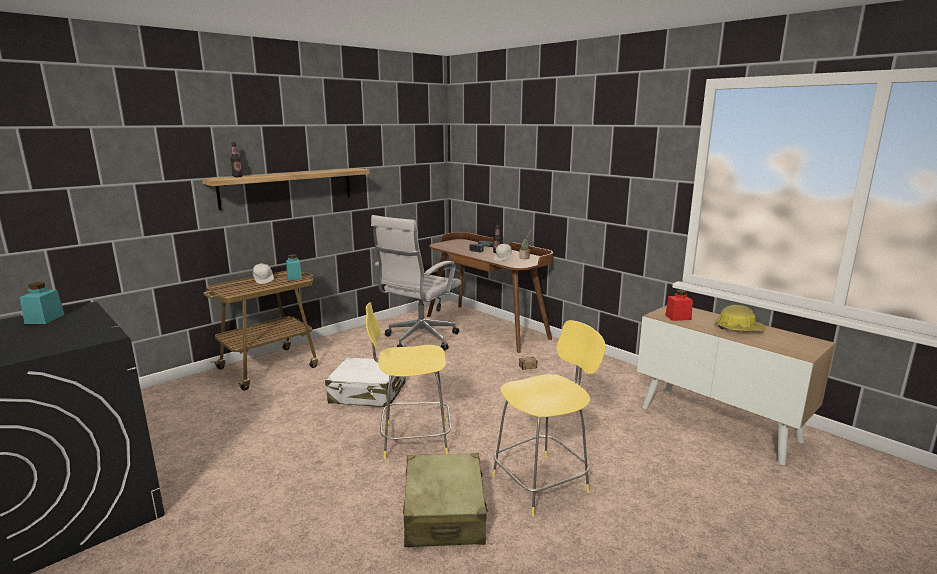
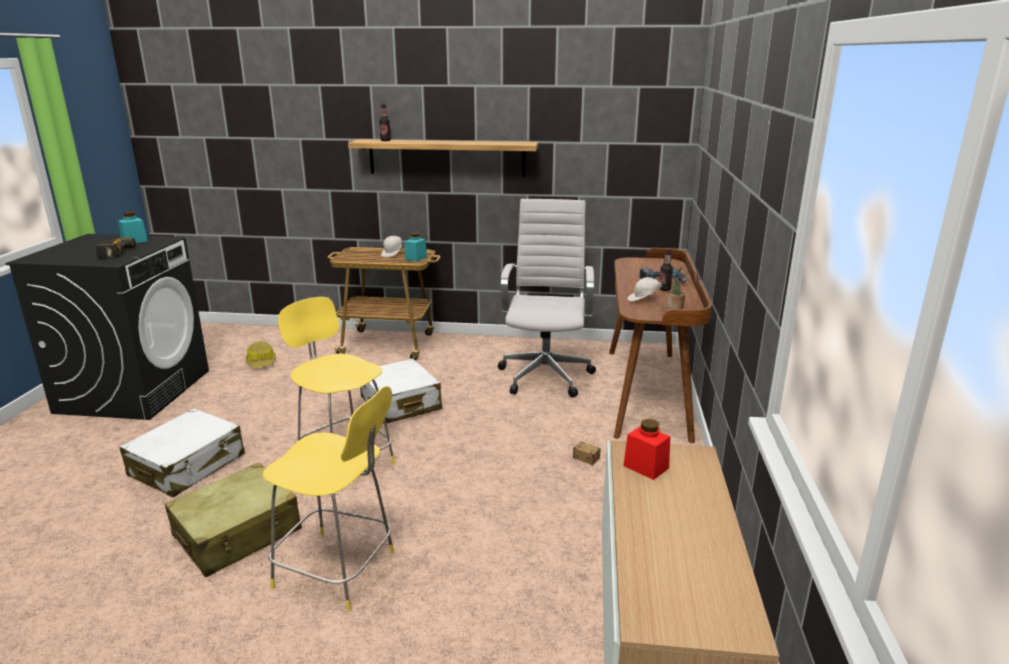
camera: 50 degrees right, 5 degrees up
white office chair [371,215,461,351] -> white office chair turned 105 degrees clockwise [498,199,596,398]
hard hat [716,305,766,331] -> hard hat moved to [245,341,276,368]
none -> power drill [95,238,136,258]
none -> white suitcase [120,408,245,498]

